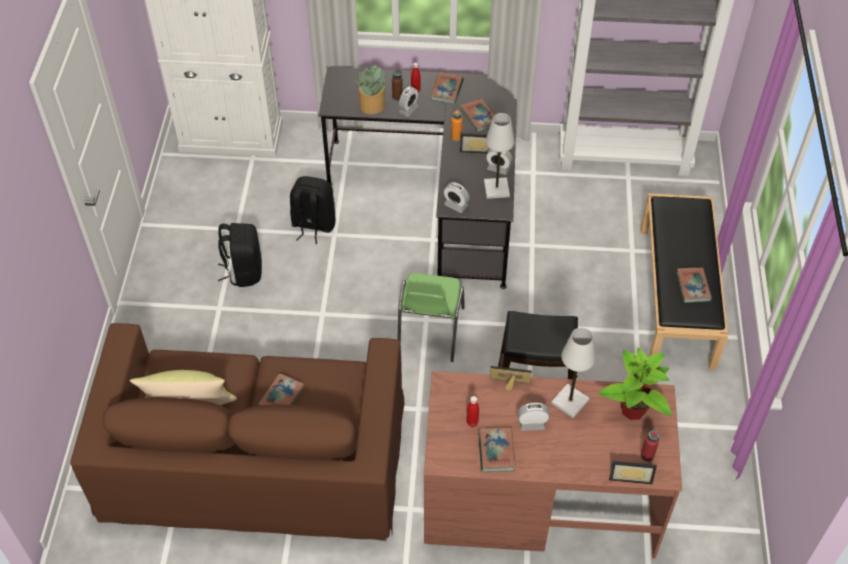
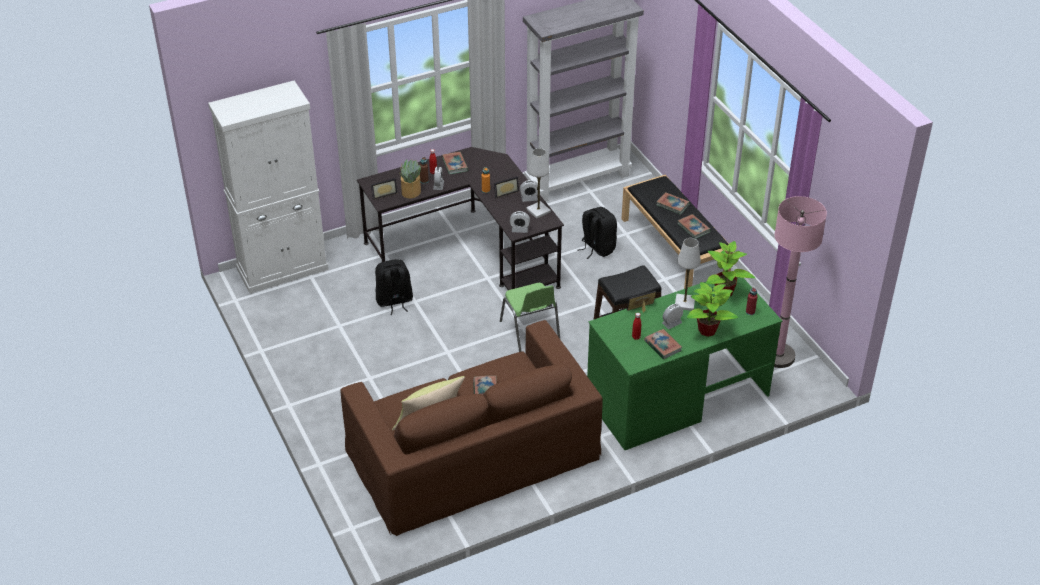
camera: 30 degrees left, 10 degrees down
black backpack [218,223,262,287] -> black backpack moved to [577,207,617,259]
brown desk [424,371,682,559] -> green desk [587,277,782,450]
book [460,98,495,132] -> book moved to [657,192,690,215]
picture frame [609,461,657,484] -> picture frame moved to [371,178,398,200]
none -> potted plant [687,282,738,337]
none -> pink floor lamp [774,196,827,368]

